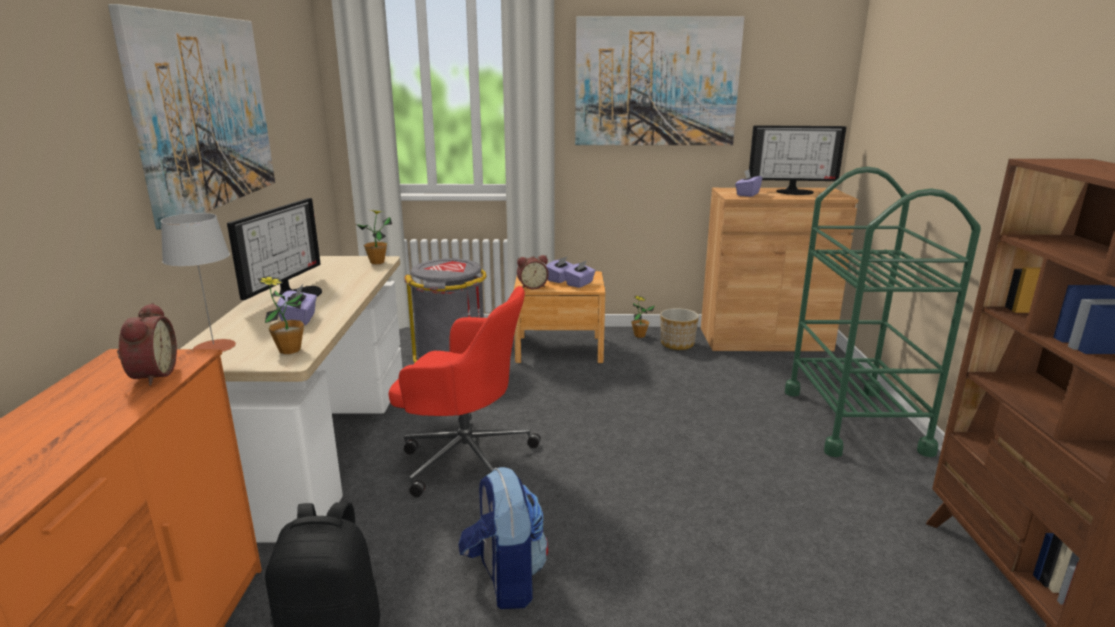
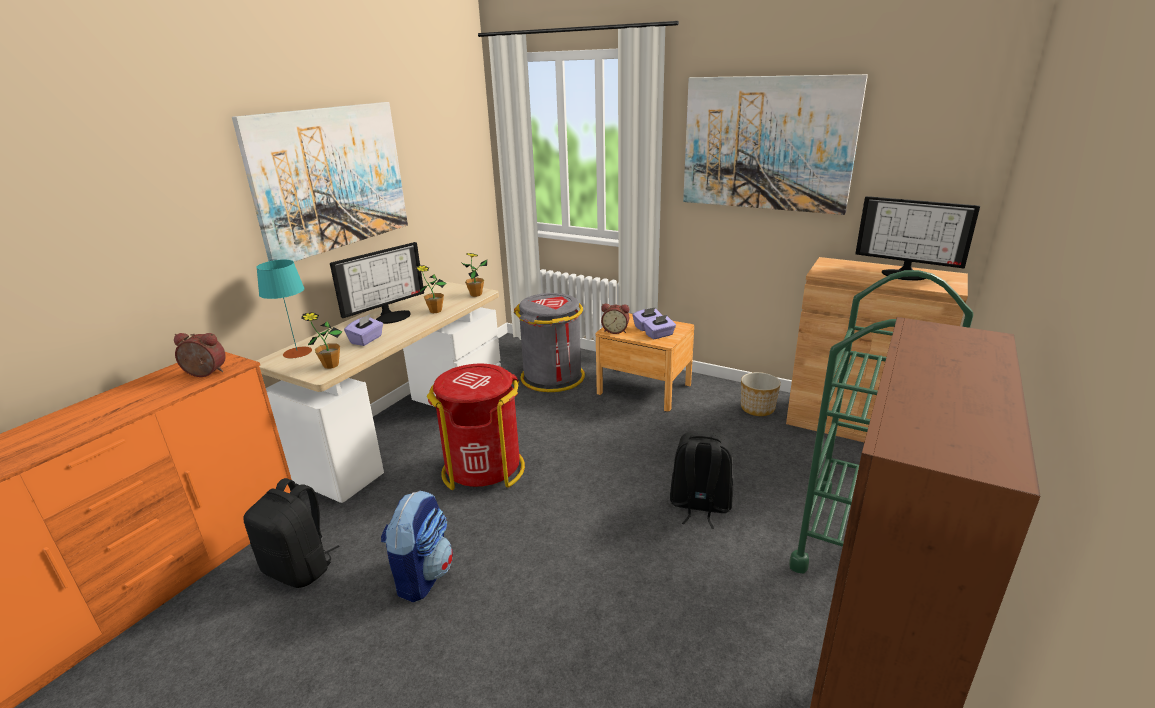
camera: 30 degrees right, 5 degrees up
alarm clock [117,303,177,386] -> alarm clock turned 105 degrees counterclockwise [174,333,226,377]
grey table lamp [161,213,236,352] -> turquoise table lamp [256,260,312,358]
red office chair [388,286,541,497] -> red trash can [427,363,525,490]
potted plant [631,296,655,338] -> potted plant moved to [416,265,446,313]
purple tissue box [735,170,762,197] -> none
none -> black backpack [670,431,733,528]

